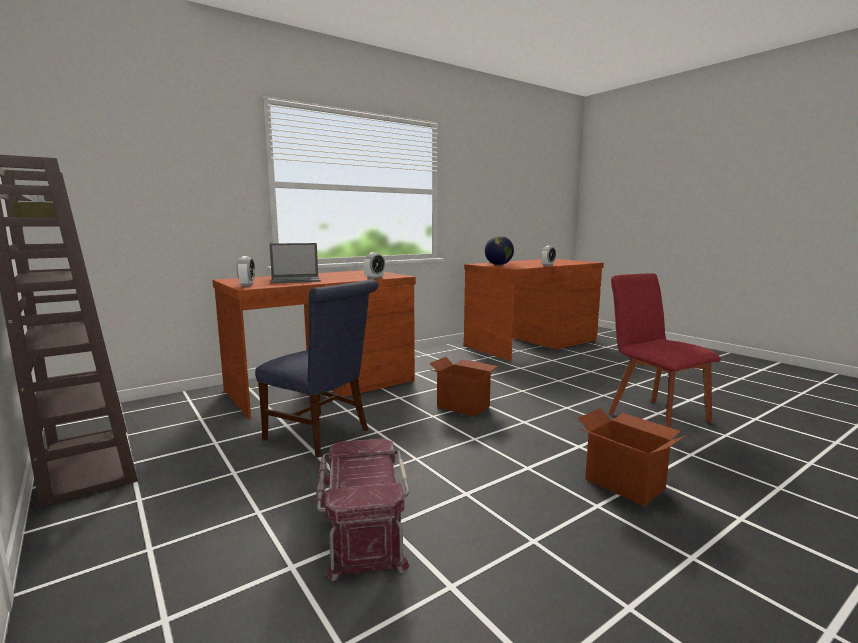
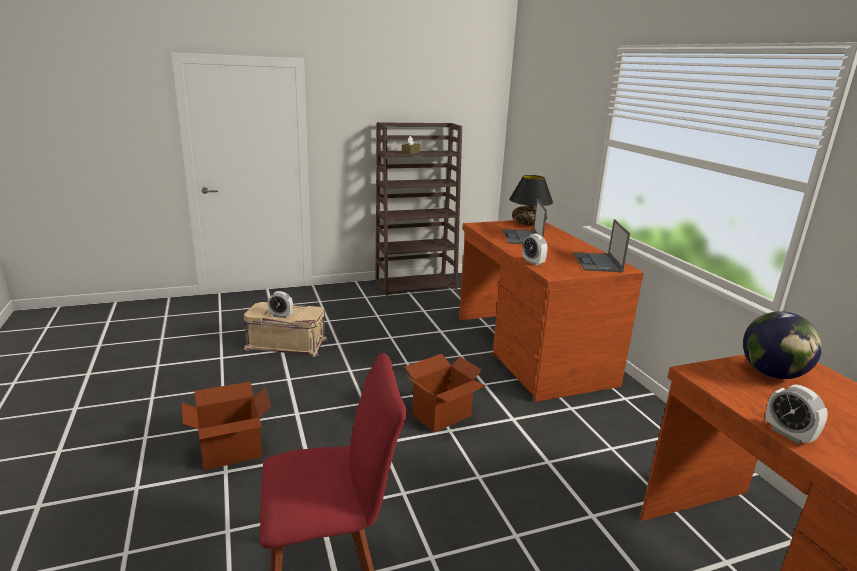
camera: 105 degrees right, 10 degrees up
alarm clock [236,256,255,287] -> alarm clock moved to [268,291,293,318]
blue chair [255,279,379,458] -> none
red storage box [316,438,410,581] -> beige storage box [244,302,328,357]
none -> black table lamp [509,175,553,226]
none -> laptop [573,219,630,272]

